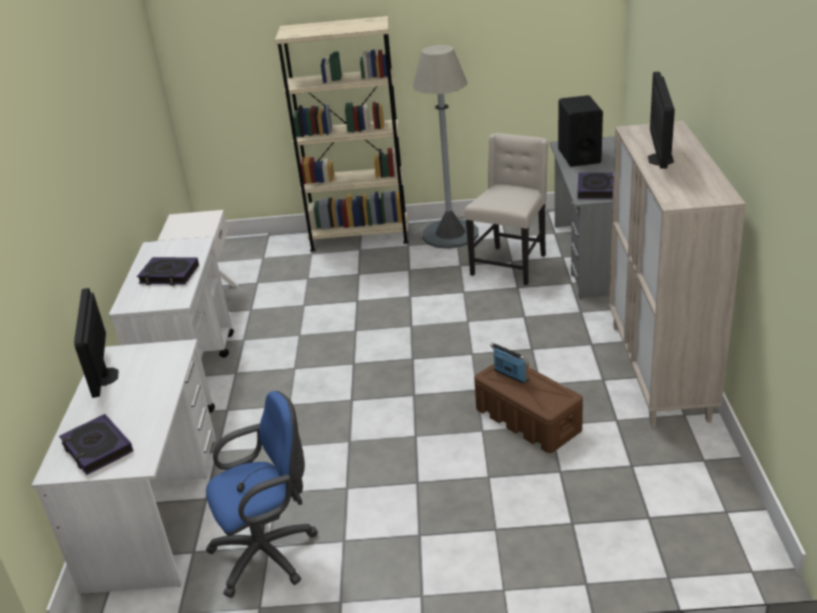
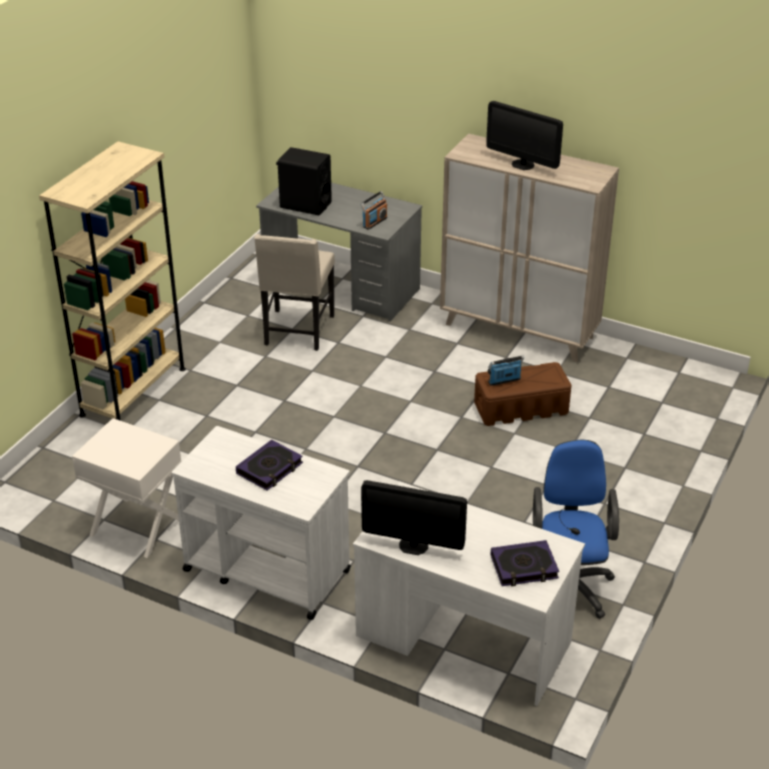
camera: 65 degrees left, 5 degrees up
grey floor lamp [413,45,479,249] -> none
beige chair [465,133,548,285] -> beige chair turned 135 degrees counterclockwise [254,234,335,351]
book [577,172,614,199] -> radio [360,191,387,230]

